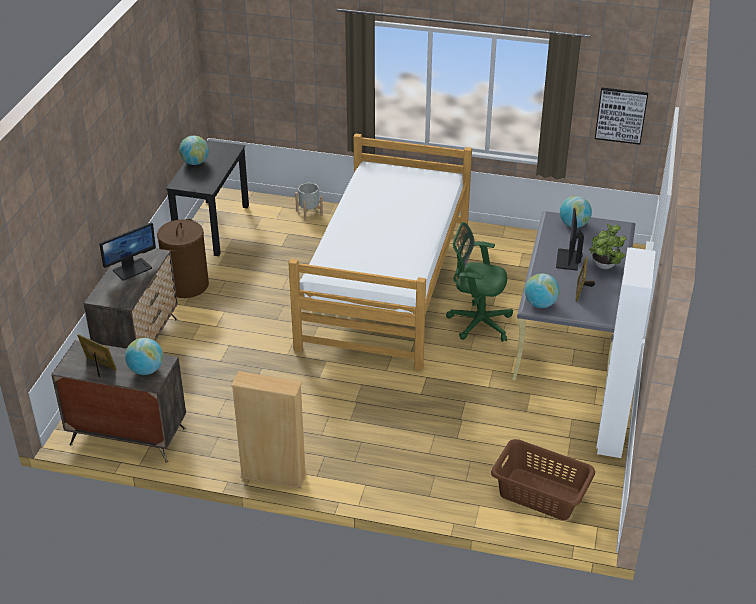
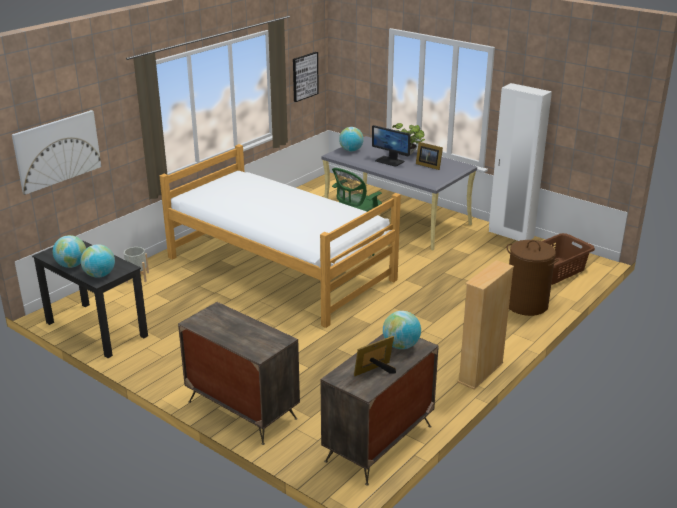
camera: 65 degrees left, 10 degrees down
monitor [99,222,156,281] -> none
brown laundry basket [157,219,209,298] -> brown laundry basket moved to [507,240,559,316]
globe [525,273,560,308] -> globe moved to [81,244,115,278]
none -> picture [12,110,101,195]

